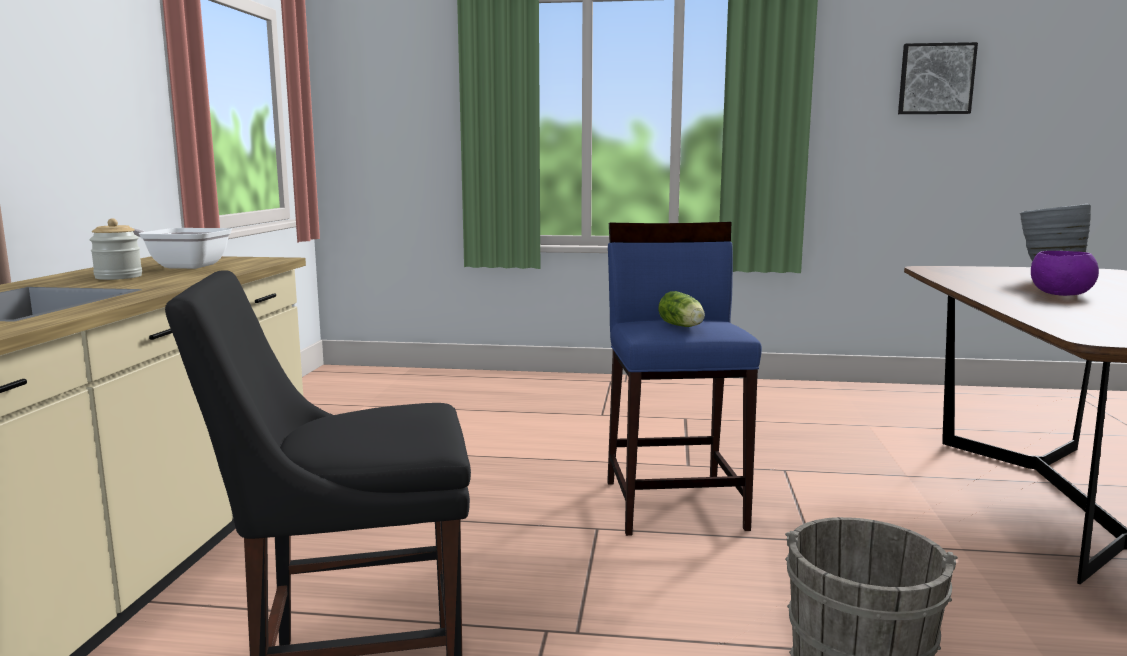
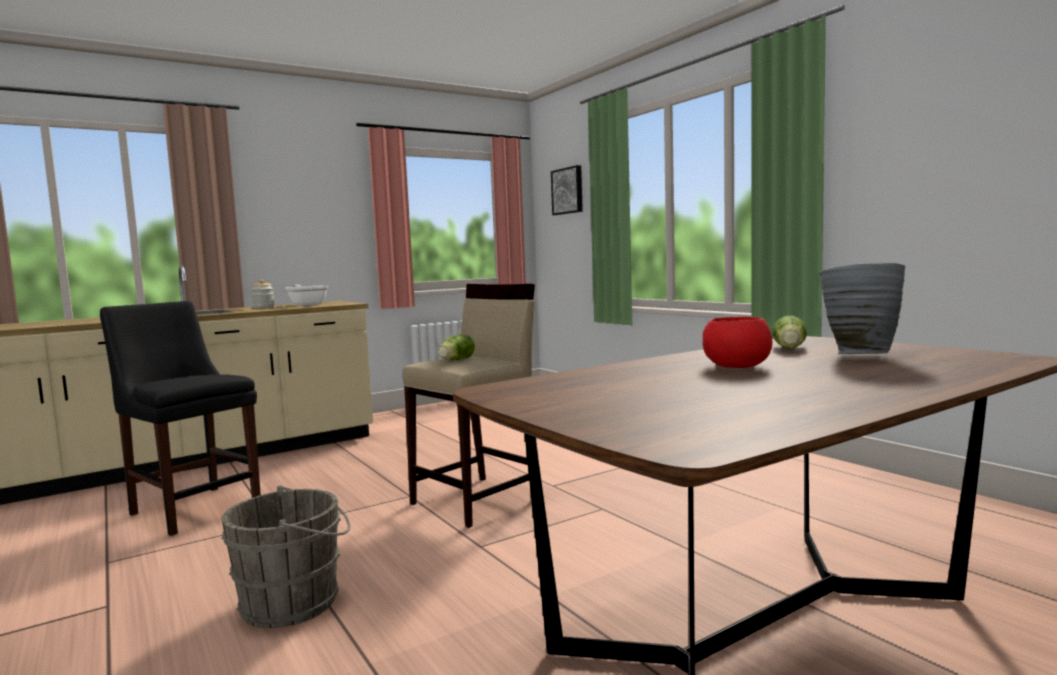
camera: 50 degrees right, 5 degrees down
blue stool [607,222,762,536] -> beige stool [402,284,538,528]
picture [898,42,978,114] -> picture moved to [551,165,583,215]
purple bowl [1031,251,1099,296] -> red bowl [703,317,772,368]
none -> lettuce [772,316,807,349]

